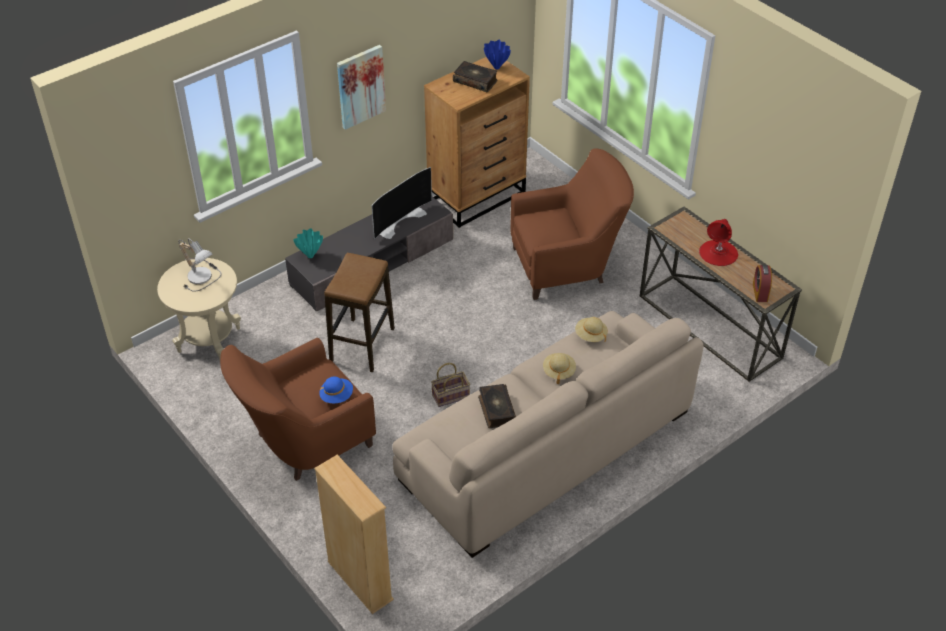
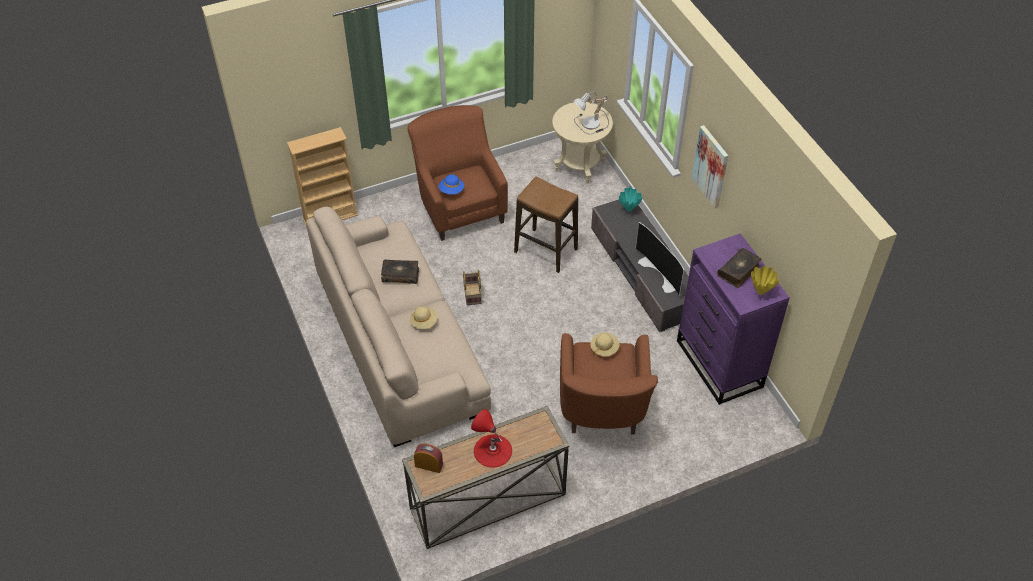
camera: 105 degrees right, 5 degrees up
brown dresser [424,57,530,228] -> purple dresser [677,233,790,405]
blue vase [484,40,511,69] -> yellow vase [751,266,779,295]
beige hat [575,317,608,342] -> beige hat moved to [590,332,619,357]

